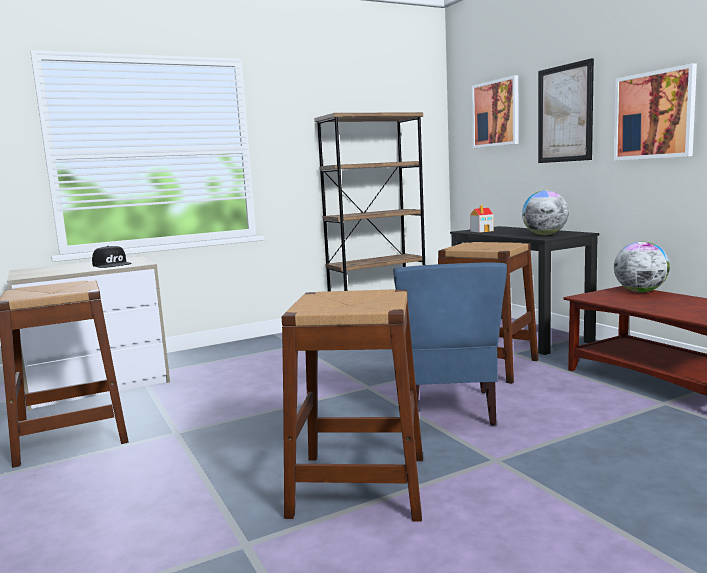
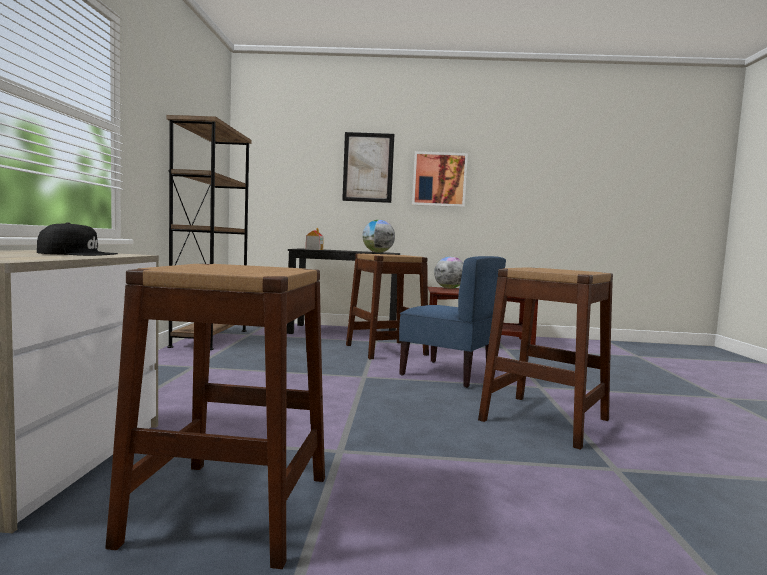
camera: 60 degrees left, 5 degrees down
picture [472,75,519,148] -> none

